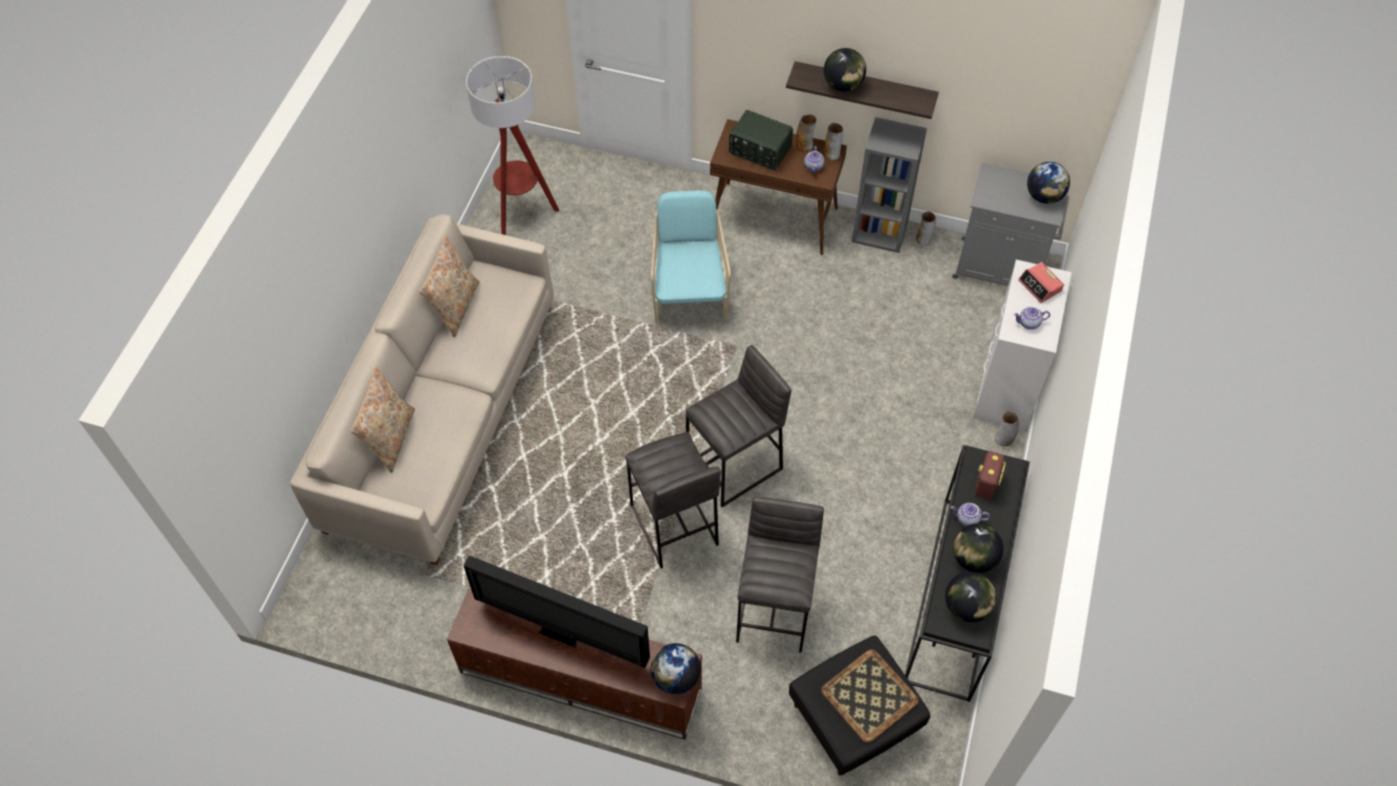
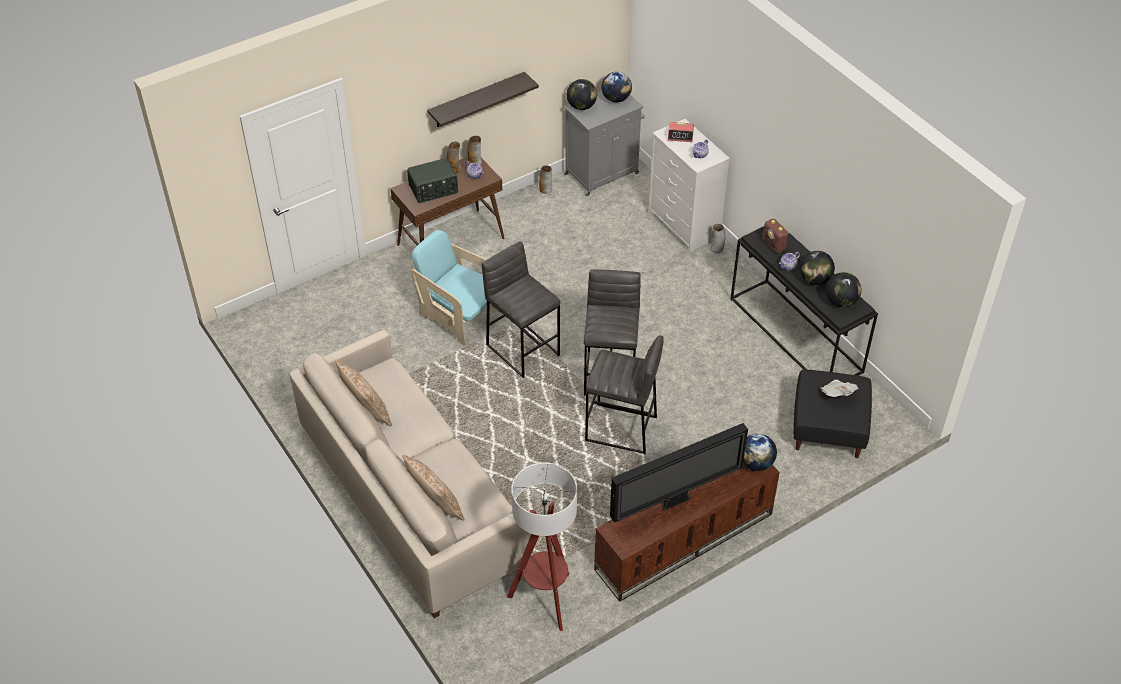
camera: 50 degrees left, 10 degrees down
floor lamp [466,56,559,235] -> floor lamp moved to [507,462,577,631]
grey stool [736,496,824,653] -> grey stool moved to [482,241,560,378]
tray [821,649,919,743] -> newspaper [821,380,859,397]
globe [824,48,866,92] -> globe moved to [567,79,597,110]
grey bookcase [851,117,927,253] -> none

